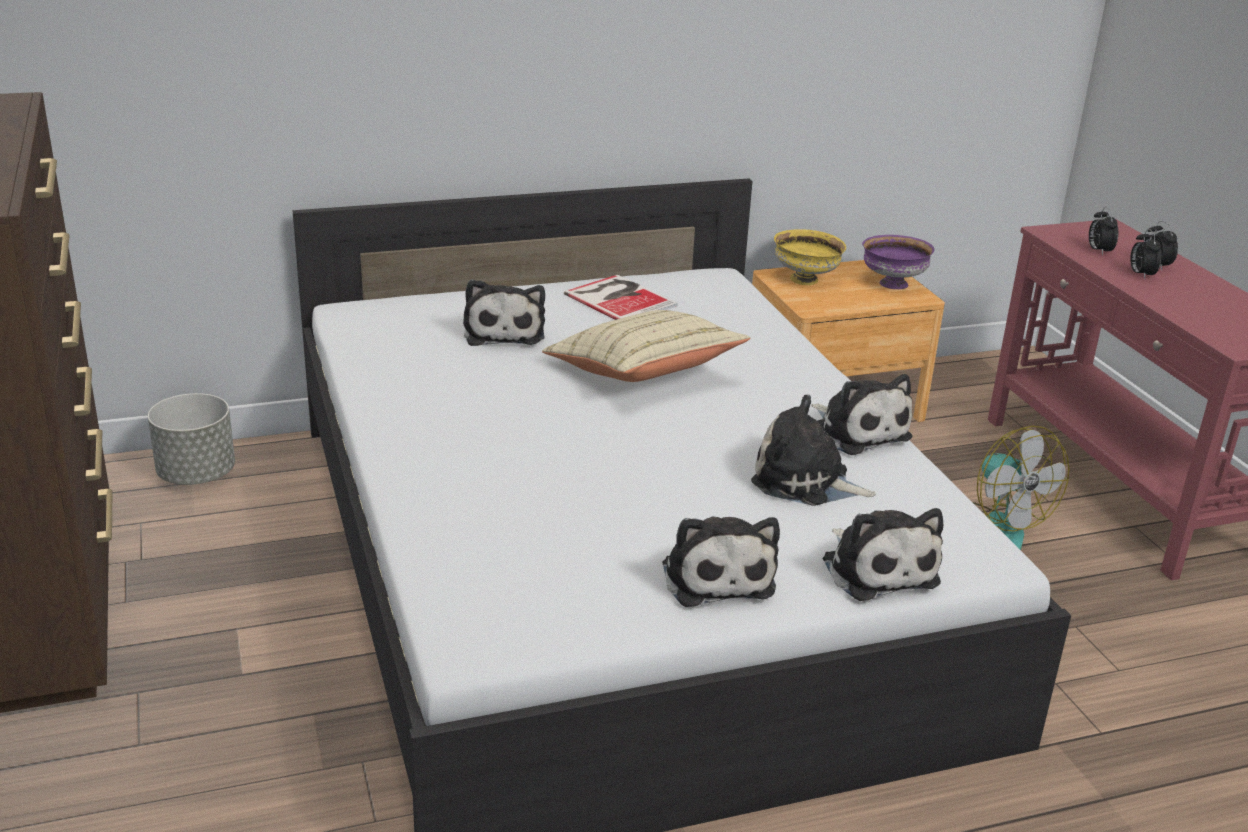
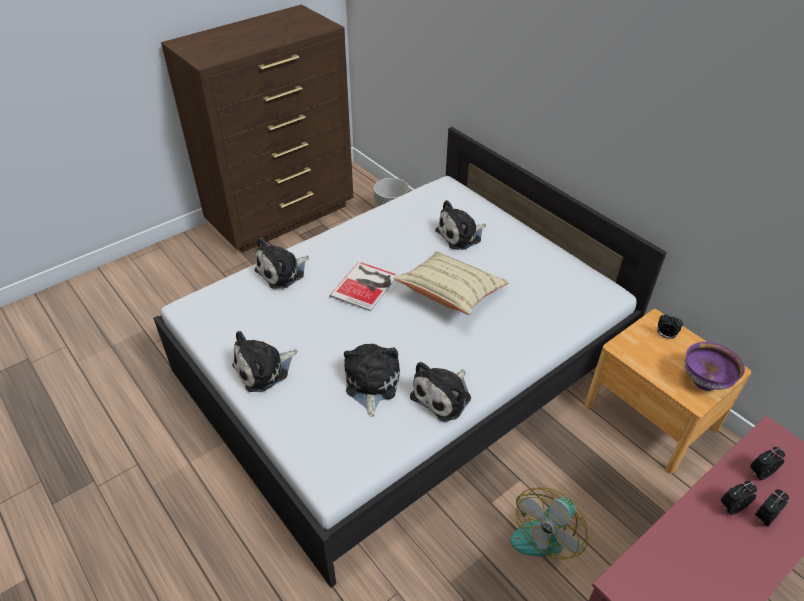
camera: 70 degrees right, 15 degrees up
book [564,275,678,320] -> book moved to [330,262,398,312]
yellow bowl [774,229,846,285] -> alarm clock [657,314,683,339]
plush toy [822,508,943,601] -> plush toy moved to [254,238,309,289]

